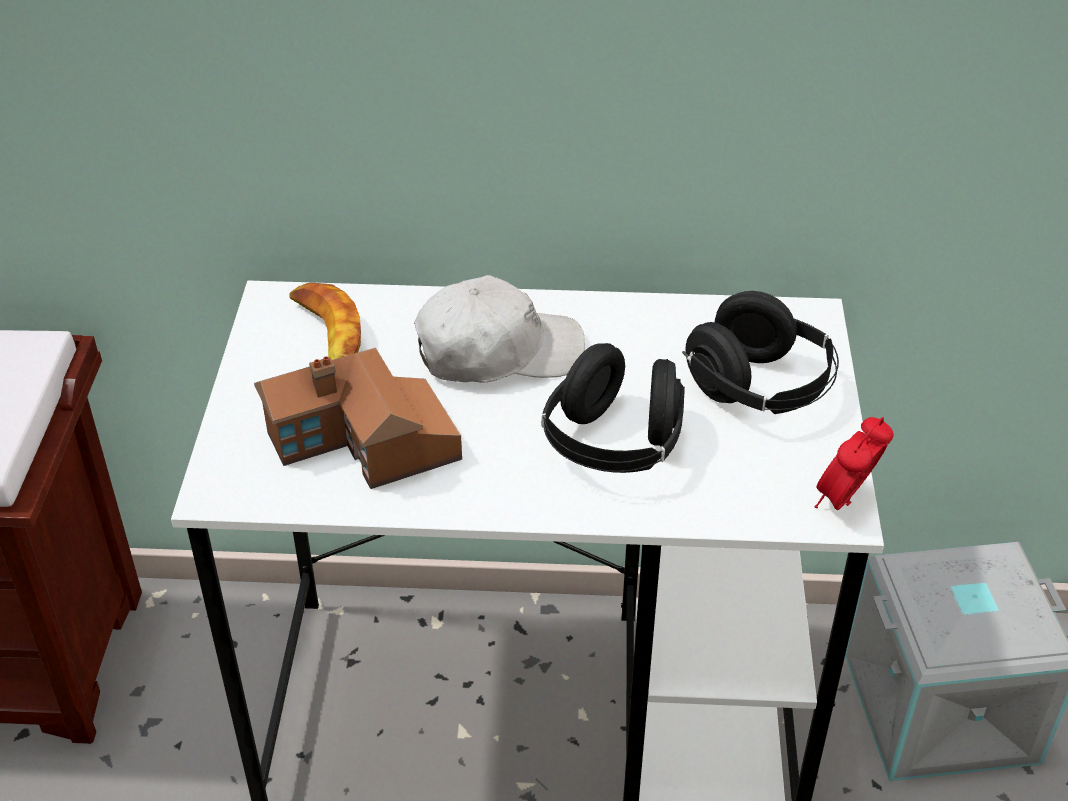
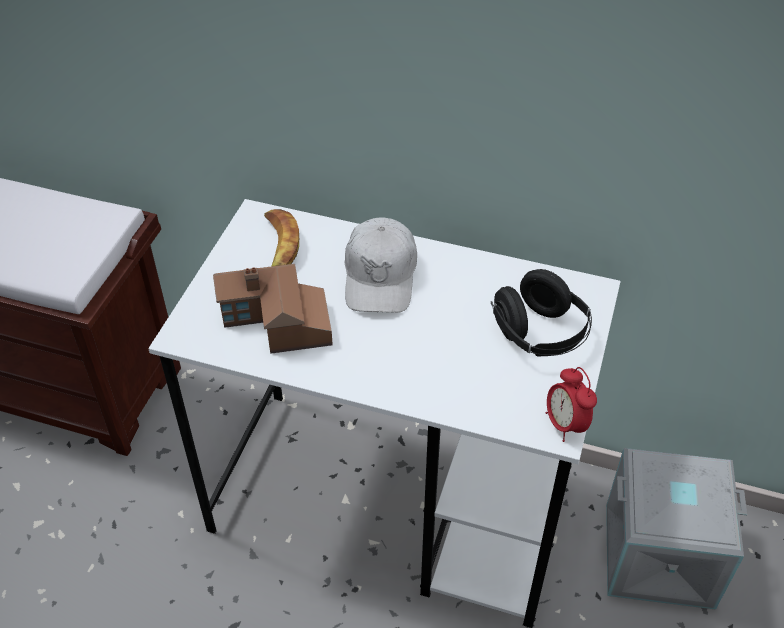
camera: 15 degrees right, 5 degrees up
white cap [414,275,585,383] -> white cap turned 90 degrees clockwise [345,217,417,313]
black headphones [542,343,685,473] -> none
alarm clock [815,417,893,510] -> alarm clock turned 75 degrees counterclockwise [546,367,597,442]

